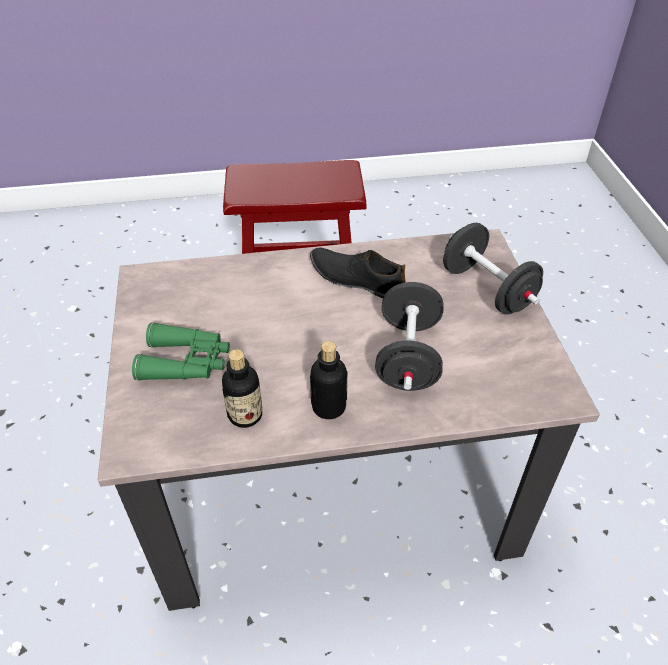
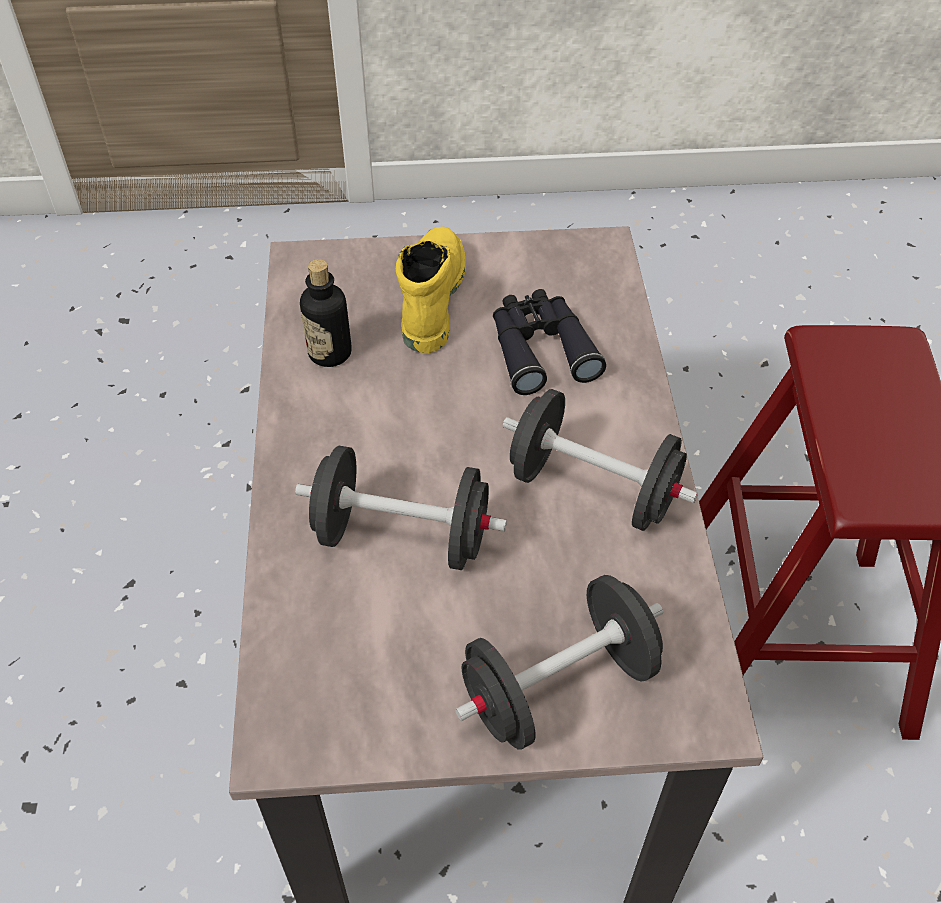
camera: 95 degrees right, 5 degrees up
green binoculars [132,322,230,381] -> yellow boot [396,226,466,353]
black shoe [310,248,405,298] -> black dumbbell [503,389,698,531]
bottle [310,341,347,419] -> none
none -> black binoculars [493,289,606,395]

